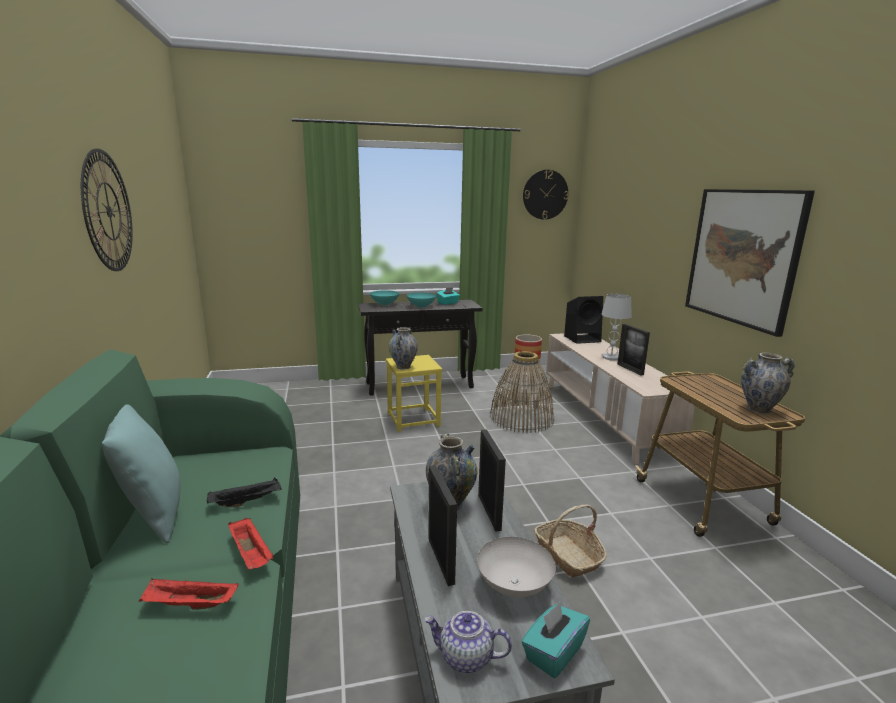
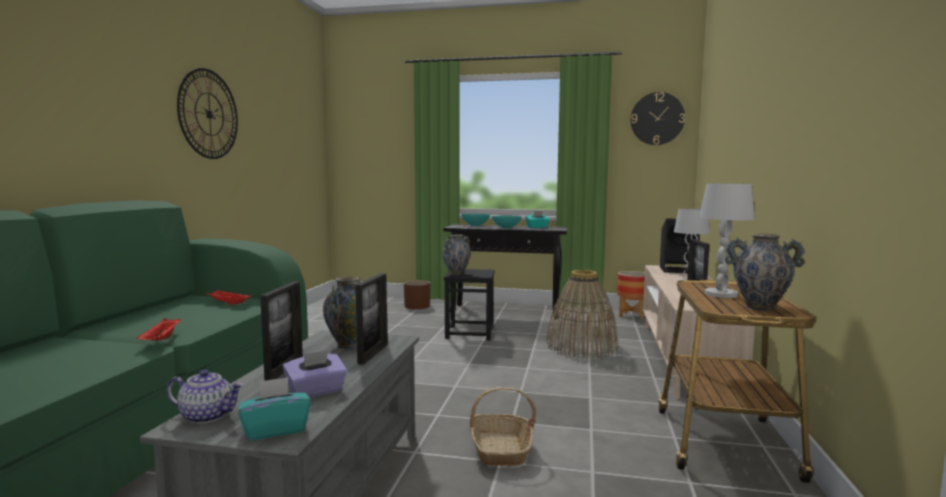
camera: 25 degrees right, 10 degrees down
turquoise pillow [102,405,180,543] -> none
red tray [139,579,239,610] -> red tray moved to [205,290,252,305]
black tray [207,478,282,507] -> none
yellow stool [386,355,442,432] -> black stool [444,269,495,340]
teapot [424,611,512,673] -> teapot turned 150 degrees clockwise [166,370,244,424]
white bowl [477,537,556,598] -> purple tissue box [283,350,347,398]
picture [685,189,815,337] -> none
none -> brown planter [404,280,430,309]
none -> white table lamp [699,183,755,298]

